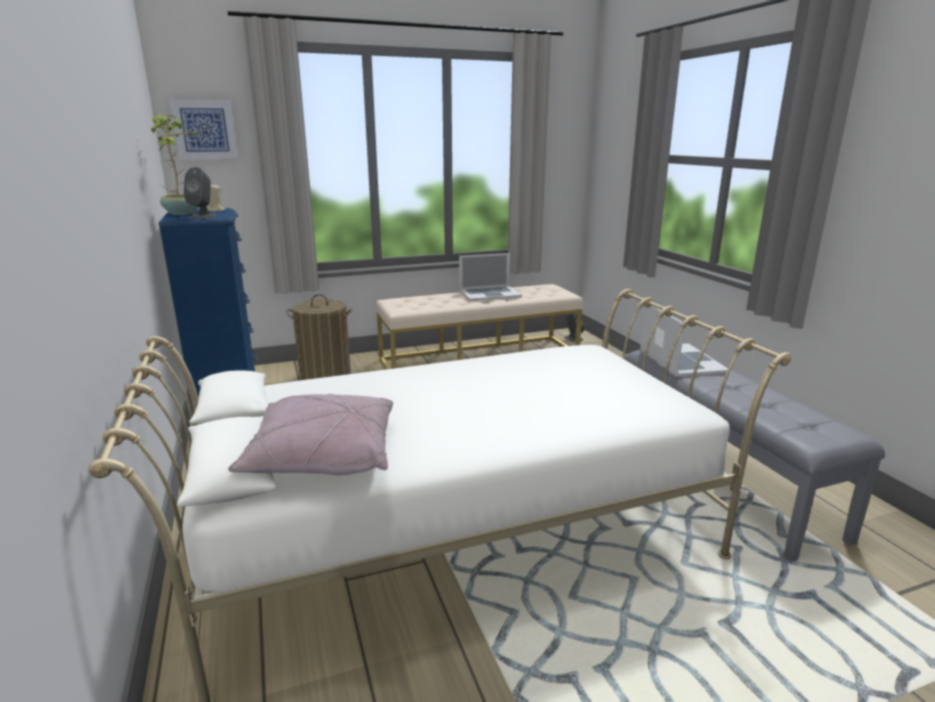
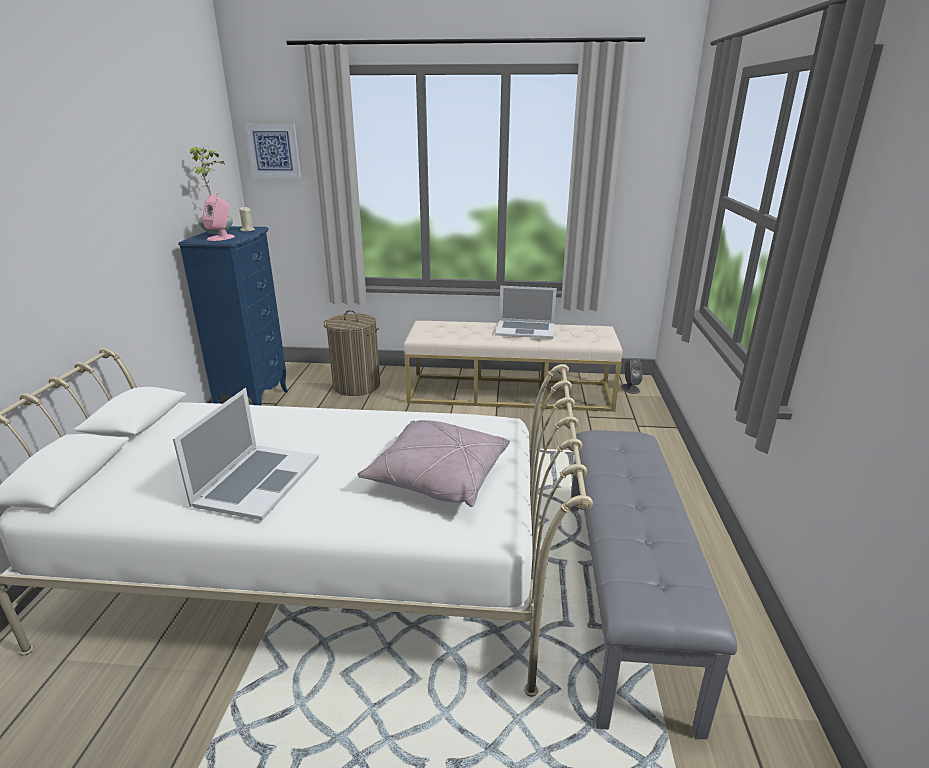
camera: 25 degrees right, 5 degrees up
grey speaker [184,167,217,219] -> pink speaker [202,195,235,241]
purple pillow [228,394,393,475] -> purple pillow moved to [358,420,510,507]
laptop [640,306,728,377] -> laptop moved to [173,388,319,520]

